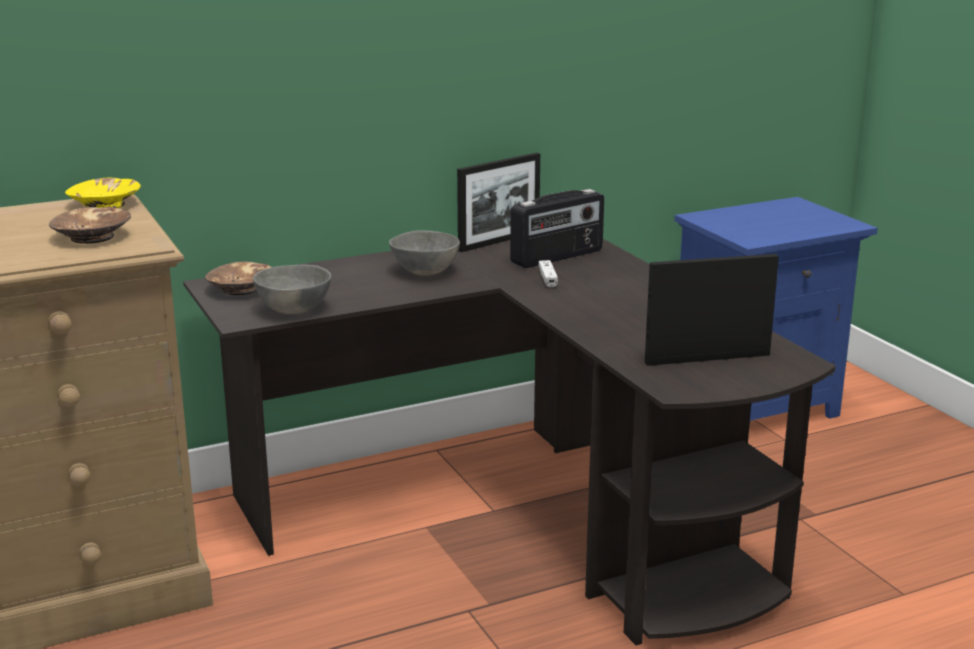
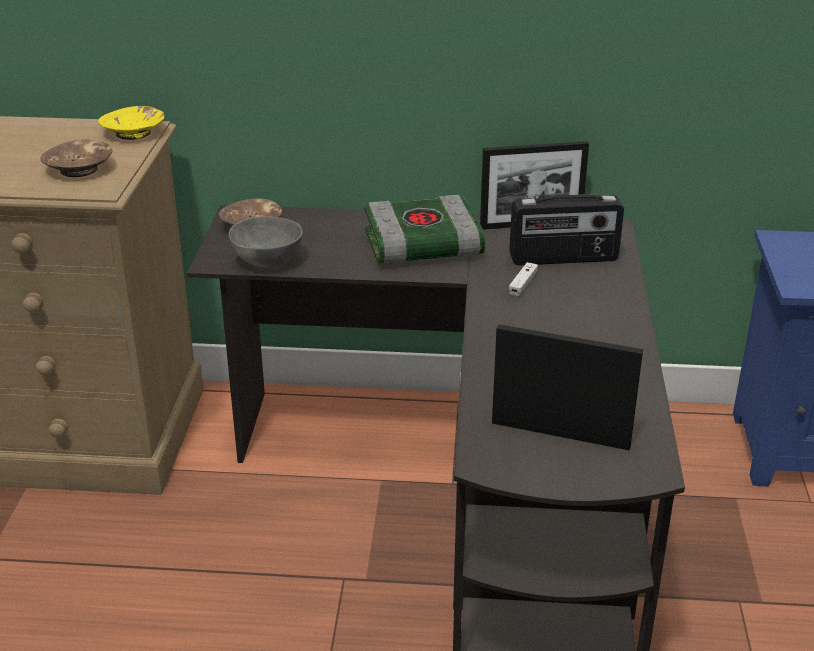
camera: 30 degrees right, 10 degrees up
grey bowl [389,230,460,276] -> book [364,195,485,264]

